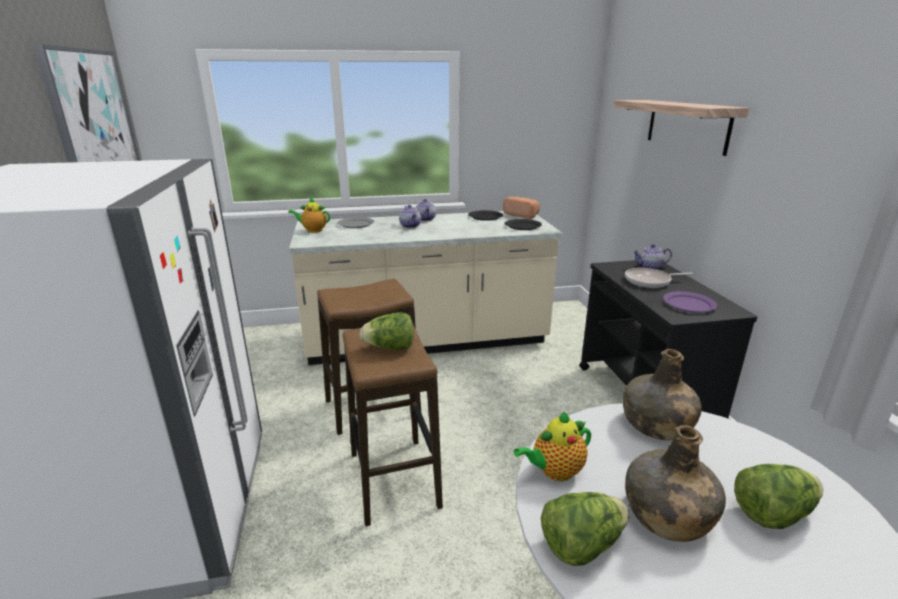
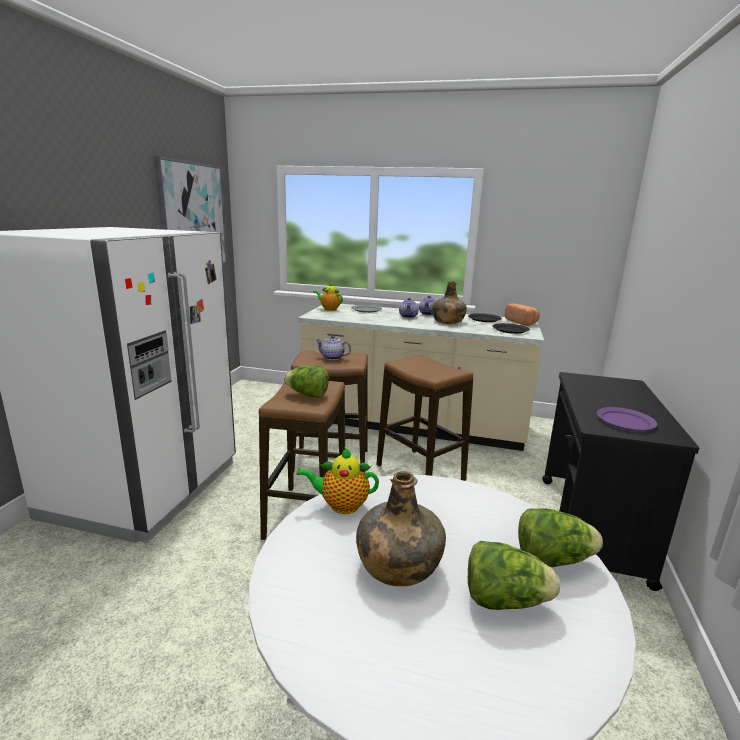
camera: 25 degrees right, 5 degrees down
lettuce [541,492,629,566] -> lettuce moved to [518,508,603,567]
shelf [614,100,749,156] -> none
green bottle [623,349,702,440] -> green bottle moved to [432,281,467,324]
frying pan [625,268,693,288] -> none
teapot [633,244,672,270] -> teapot moved to [315,335,351,360]
none -> stool [376,355,473,481]

